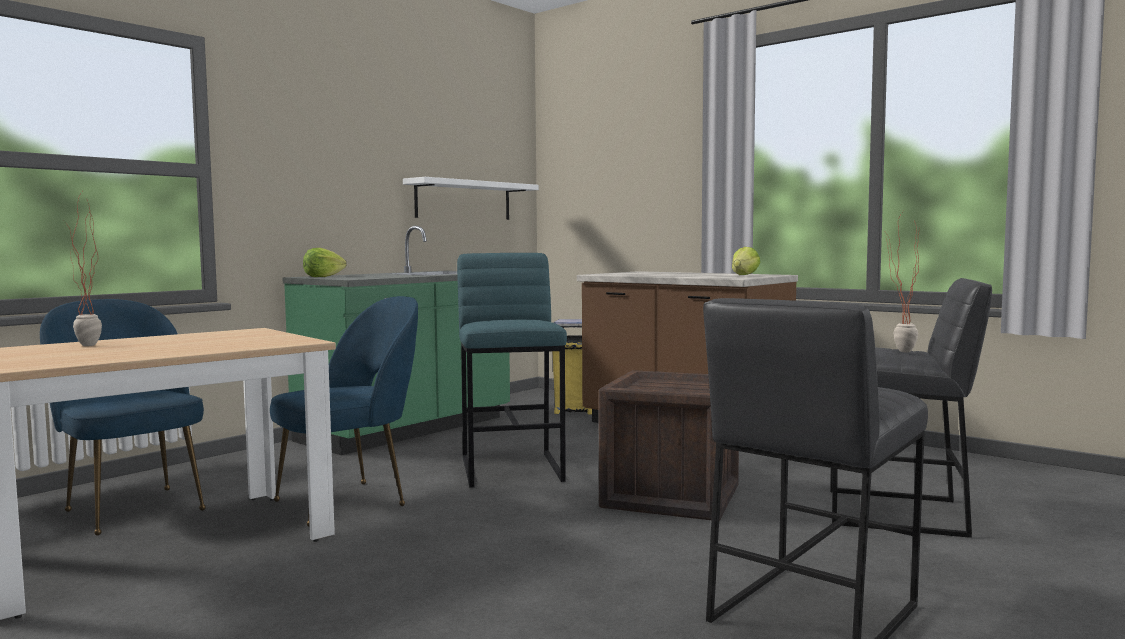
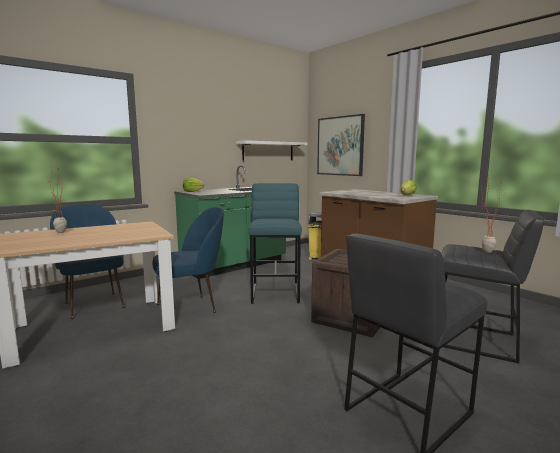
camera: 10 degrees right, 5 degrees up
none -> picture [317,114,365,176]

